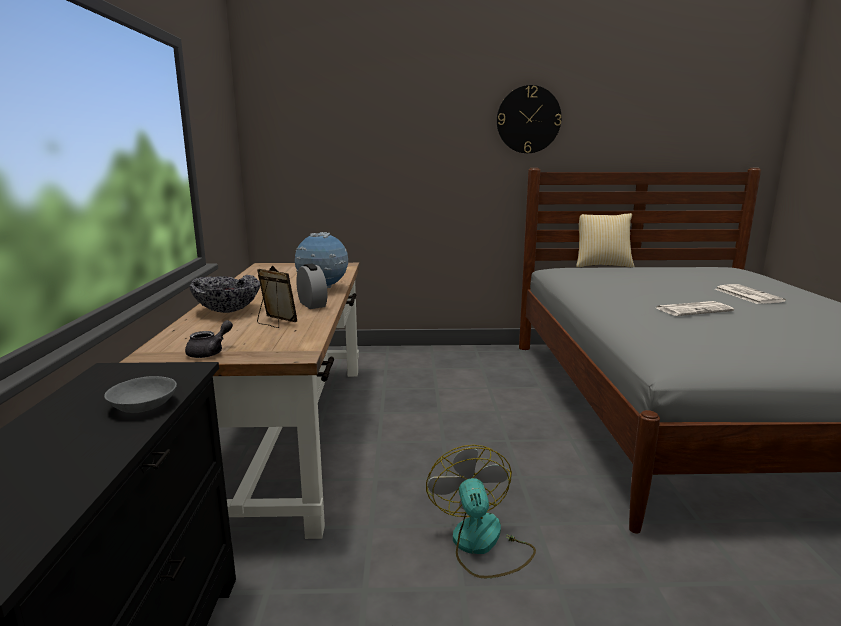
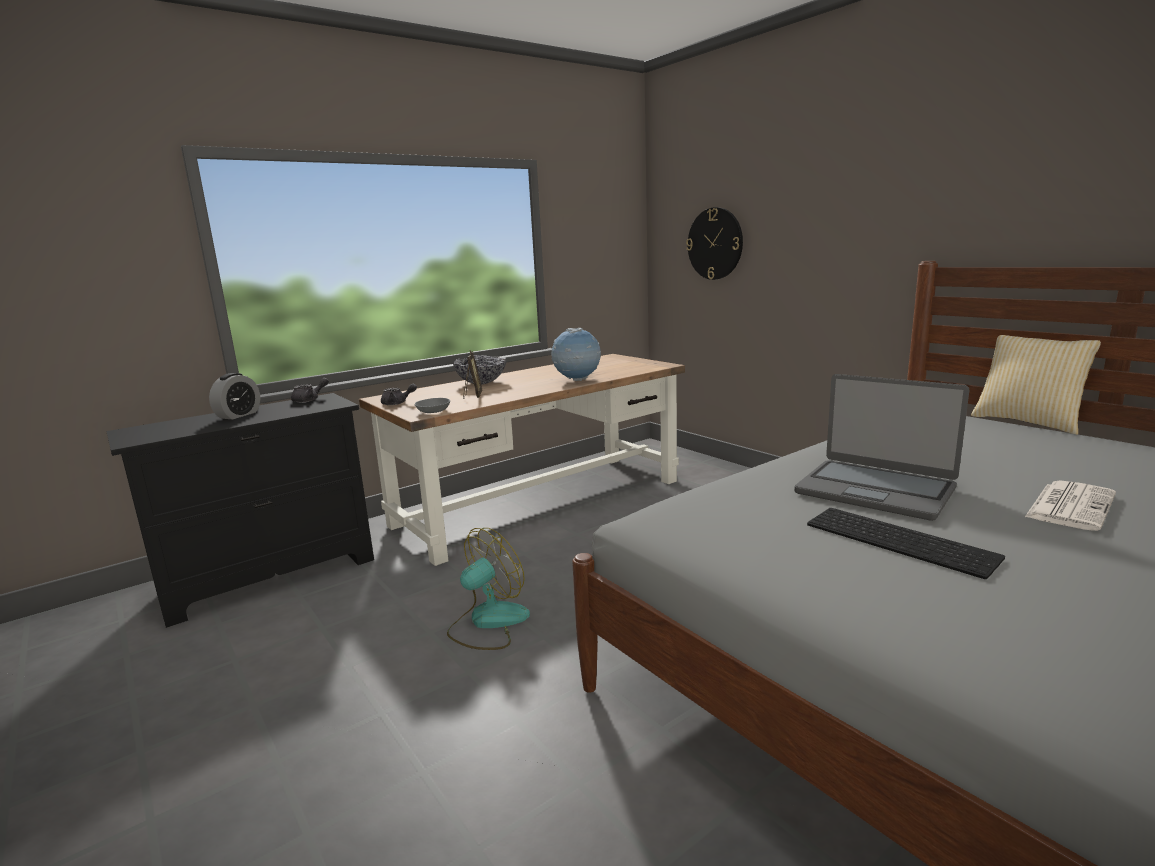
camera: 55 degrees right, 0 degrees up
grey bowl [104,376,177,413] -> grey bowl moved to [415,398,450,413]
alarm clock [296,264,327,309] -> alarm clock moved to [209,373,260,419]
wall clock [497,85,561,153] -> wall clock moved to [686,207,743,280]
newspaper [657,301,734,316] -> laptop [794,374,969,521]
none -> grey teapot [291,378,329,403]
none -> keyboard [807,508,1005,579]

